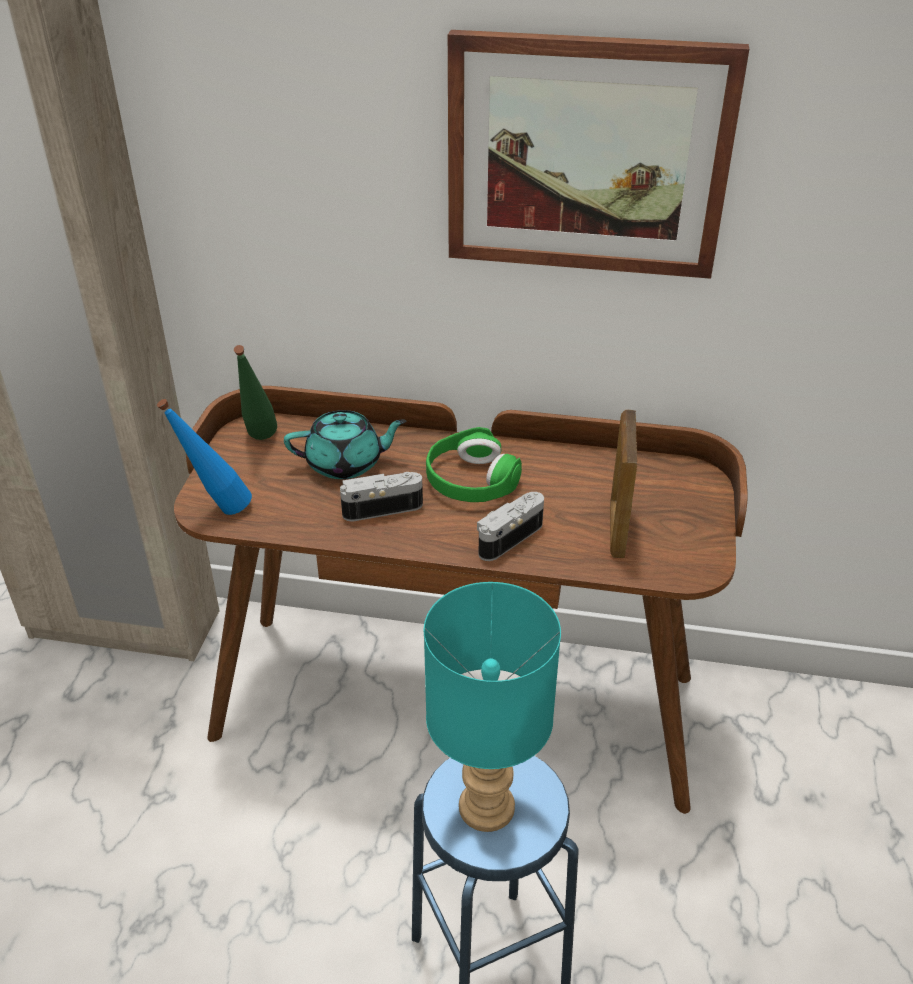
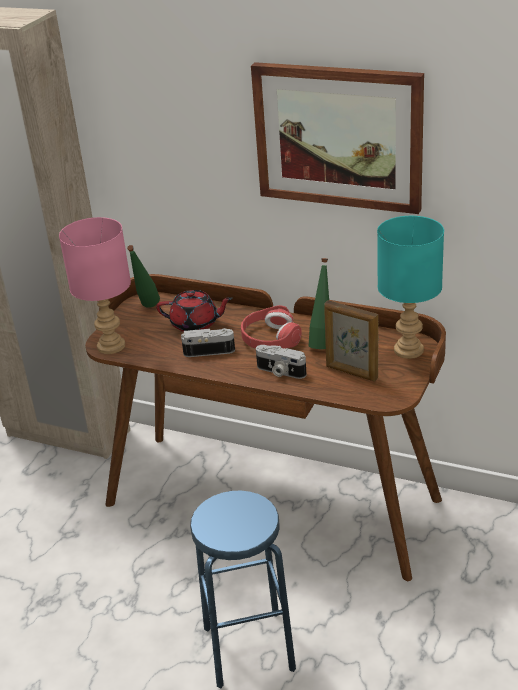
camera: 15 degrees right, 5 degrees down
blue bottle [157,399,252,515] -> pink table lamp [59,217,131,354]
turquoise teapot [284,410,407,479] -> red teapot [156,290,233,332]
turquoise table lamp [424,582,561,832] -> turquoise table lamp moved to [377,216,444,359]
green headphones [426,427,522,502] -> red headphones [241,305,302,349]
camera [477,492,544,561] -> camera turned 120 degrees counterclockwise [256,345,307,379]
picture frame [610,410,637,558] -> picture frame turned 75 degrees counterclockwise [324,300,379,382]
none -> green bottle [309,258,329,349]

